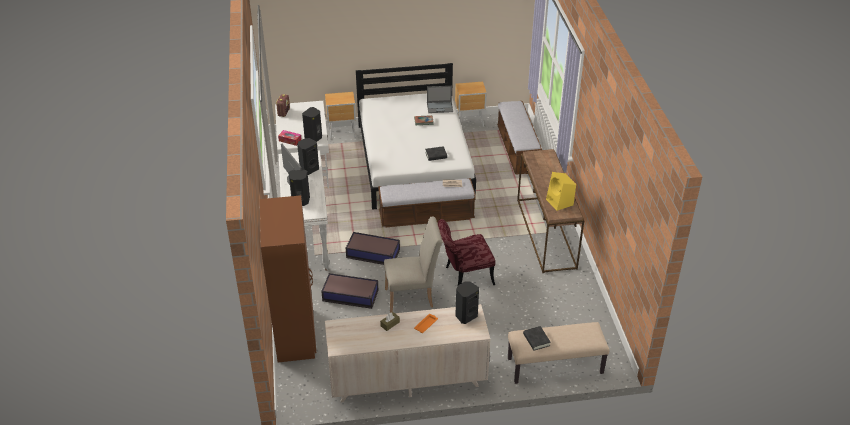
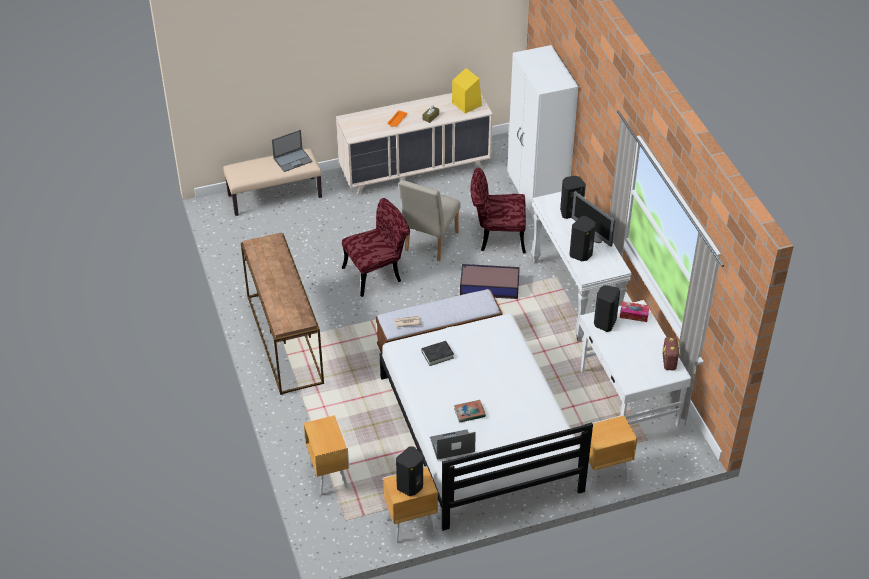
camera: 170 degrees right, 5 degrees up
brown wardrobe [260,195,316,362] -> white wardrobe [507,45,579,219]
storage box [321,273,378,309] -> red chair [470,168,526,253]
beige chair [384,217,442,313] -> beige chair turned 45 degrees counterclockwise [399,180,460,261]
black speaker [455,281,479,324] -> black speaker moved to [396,446,423,496]
bench [497,101,542,175] -> brown nightstand [304,415,349,495]
black book [523,326,551,351] -> laptop [272,130,313,172]
yellow speaker [546,172,576,211] -> yellow speaker moved to [452,68,482,113]

